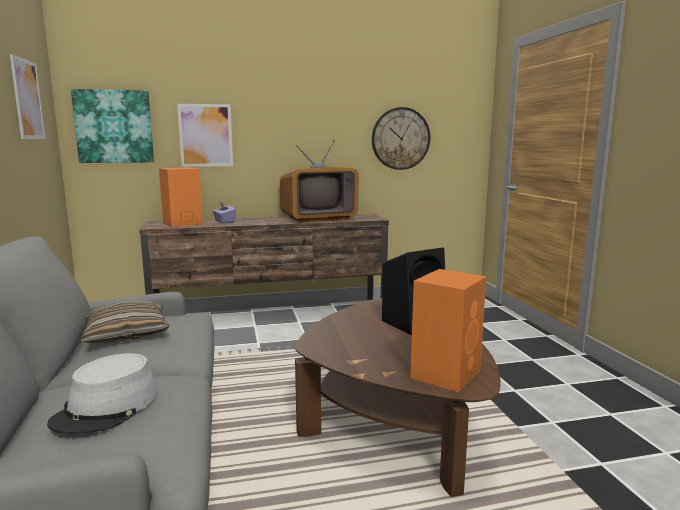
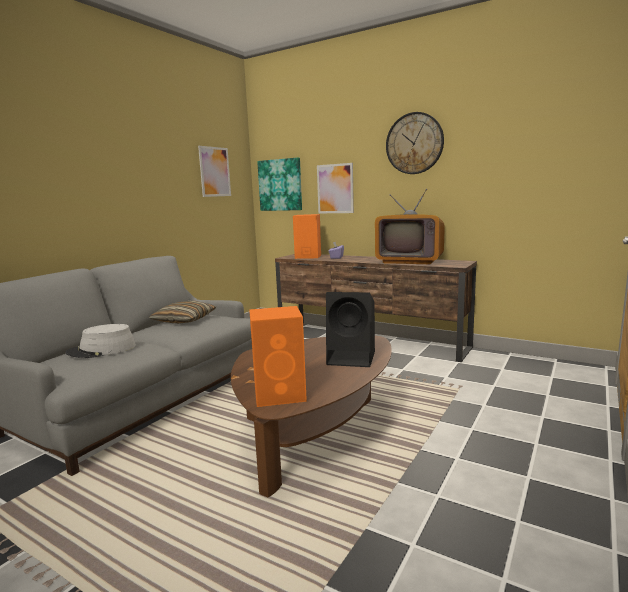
camera: 45 degrees right, 0 degrees up
wall clock [372,107,430,170] -> wall clock moved to [386,112,444,174]

